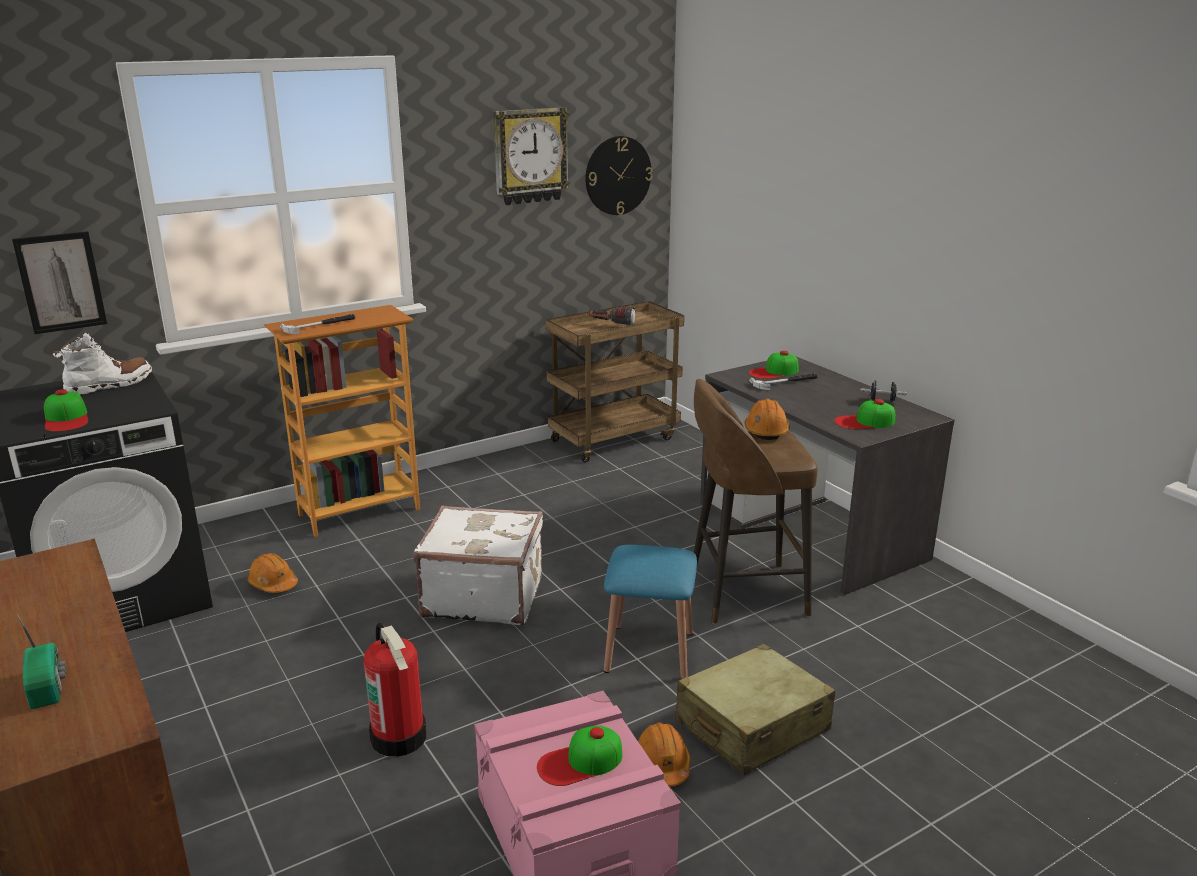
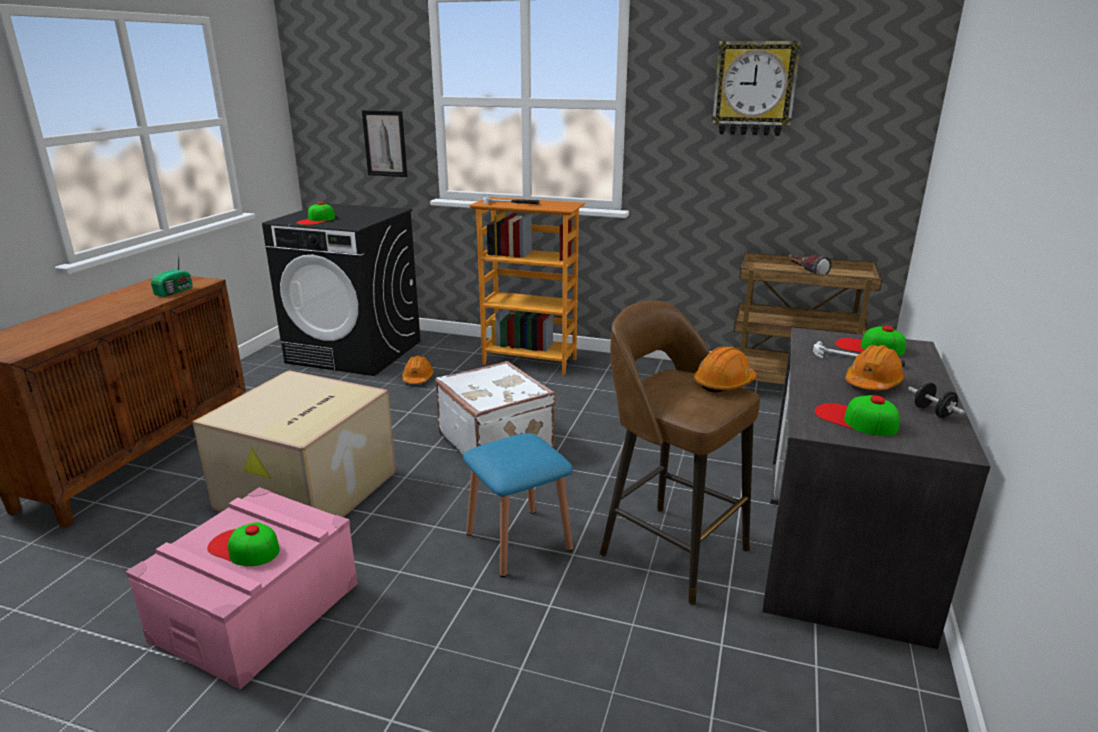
camera: 50 degrees right, 0 degrees up
radio [17,614,66,709] -> radio moved to [151,252,193,297]
white boot [53,332,152,395] -> none
fire extinguisher [364,623,426,757] -> cardboard box [192,370,396,517]
wall clock [586,136,652,215] -> none
orange hard hat [638,723,690,787] -> orange hard hat moved to [845,345,905,390]
beige suitcase [675,644,835,775] -> none

